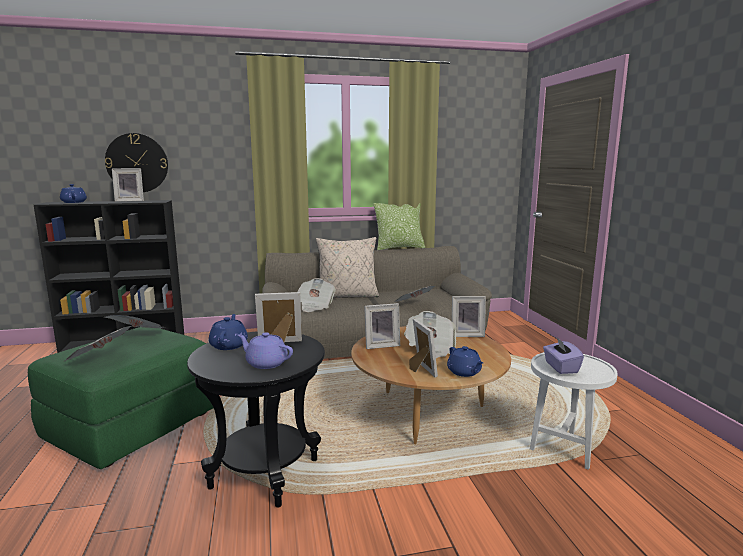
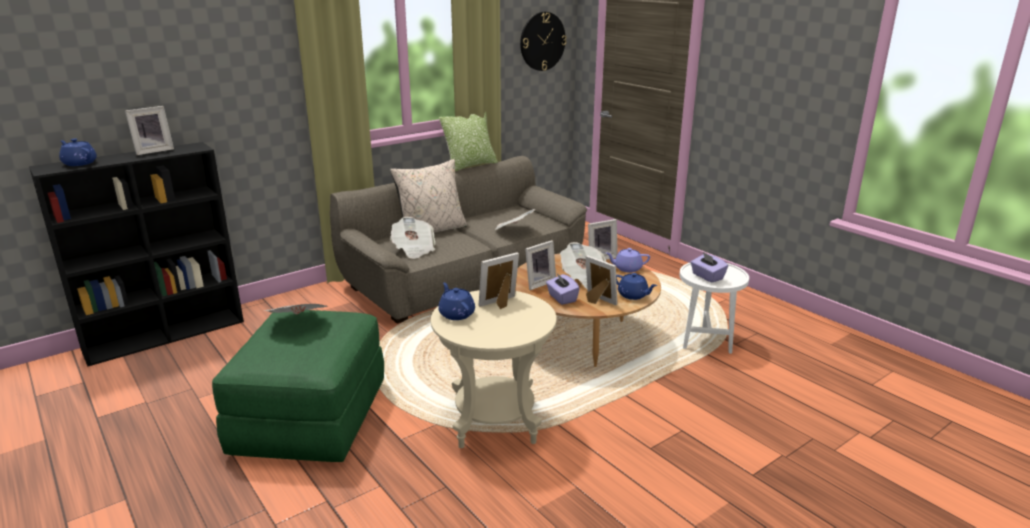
camera: 25 degrees left, 10 degrees up
newspaper [64,326,131,361] -> none
wall clock [105,133,168,192] -> wall clock moved to [520,12,566,71]
black side table [187,331,325,507] -> beige side table [431,290,557,448]
purple teapot [238,332,293,369] -> purple teapot moved to [606,248,650,272]
none -> purple tissue box [546,273,580,305]

